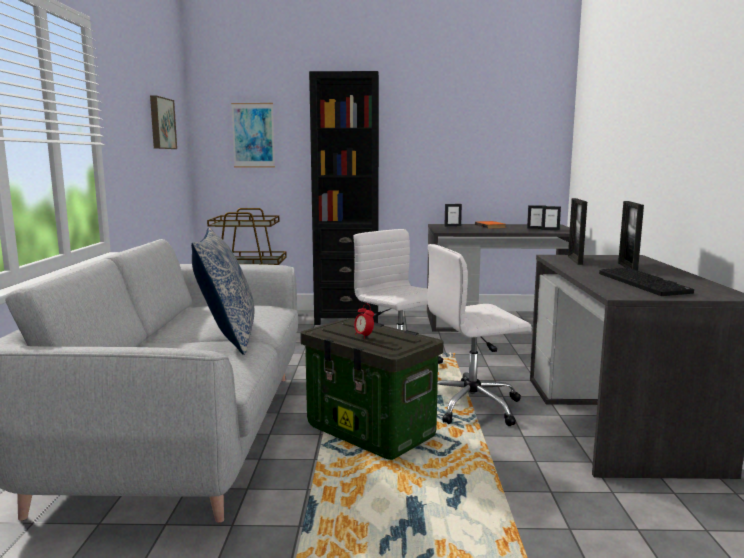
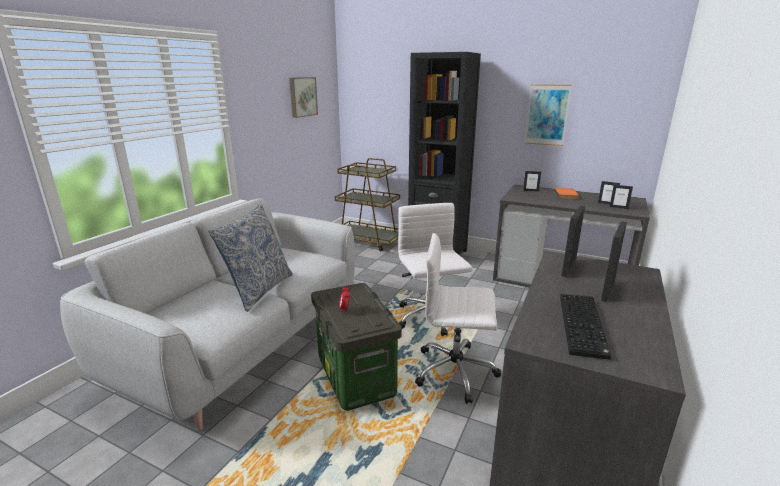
camera: 25 degrees right, 10 degrees up
picture [231,103,275,168] -> picture moved to [524,84,572,146]

